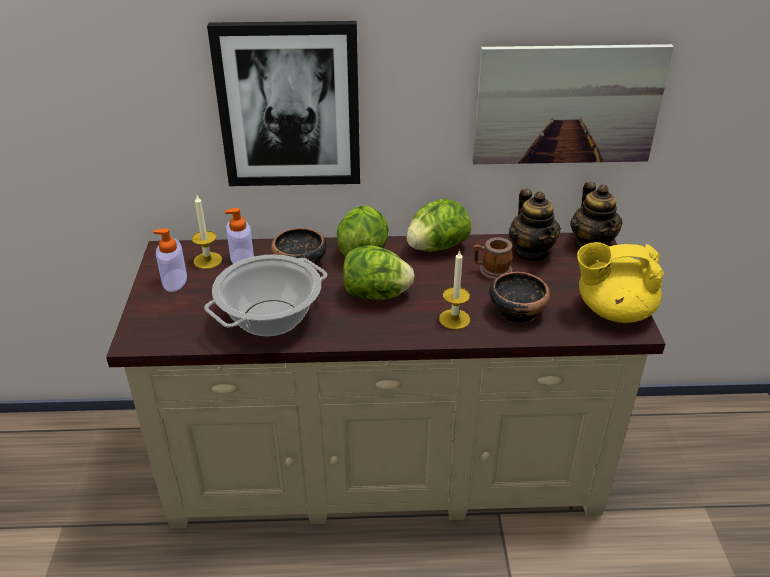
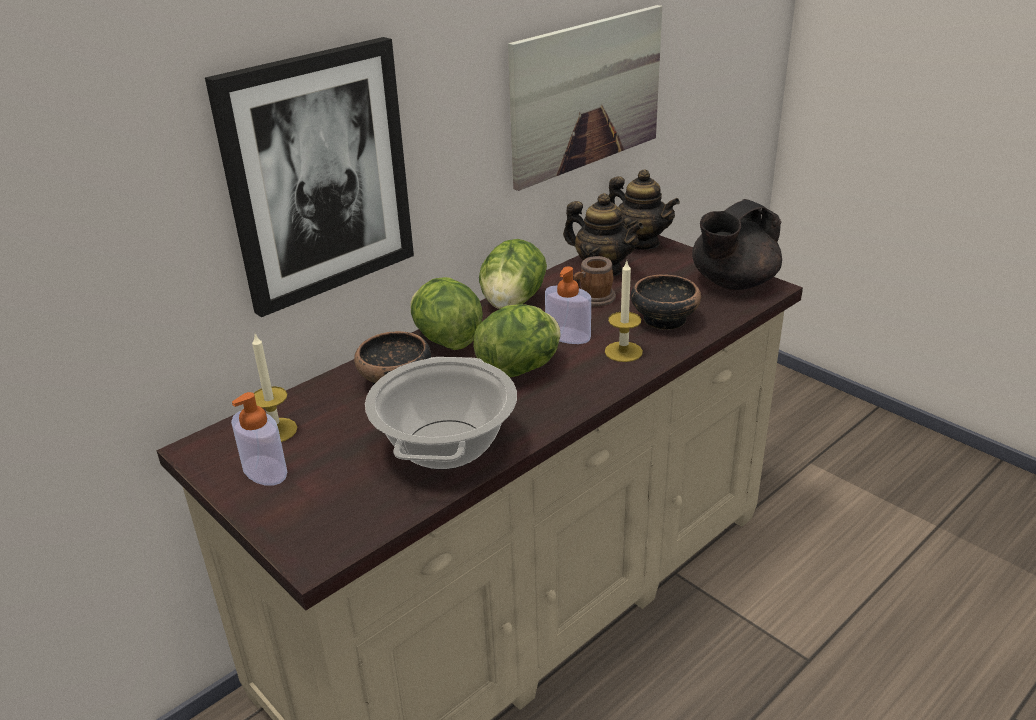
camera: 40 degrees left, 5 degrees down
soap dispenser [225,208,254,264] -> soap dispenser moved to [545,266,591,344]
yellow teapot [577,242,664,323] -> black teapot [692,199,782,290]

